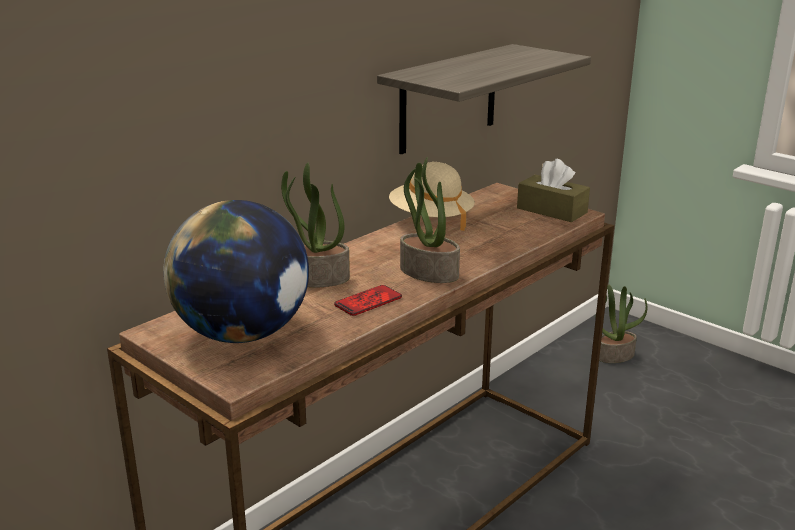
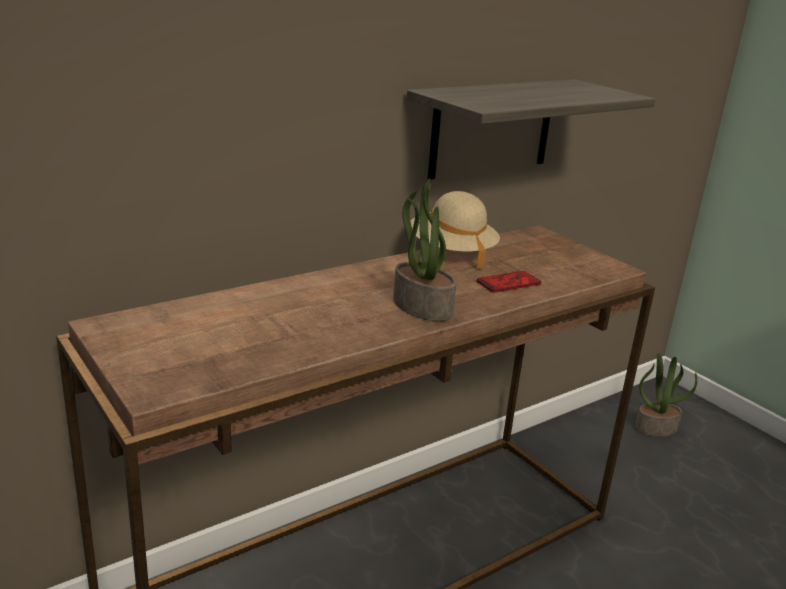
camera: 10 degrees right, 0 degrees up
globe [163,200,309,343] -> none
potted plant [281,163,350,288] -> none
phone [334,285,402,316] -> phone moved to [477,271,541,292]
brown tissue box [517,159,590,222] -> none

